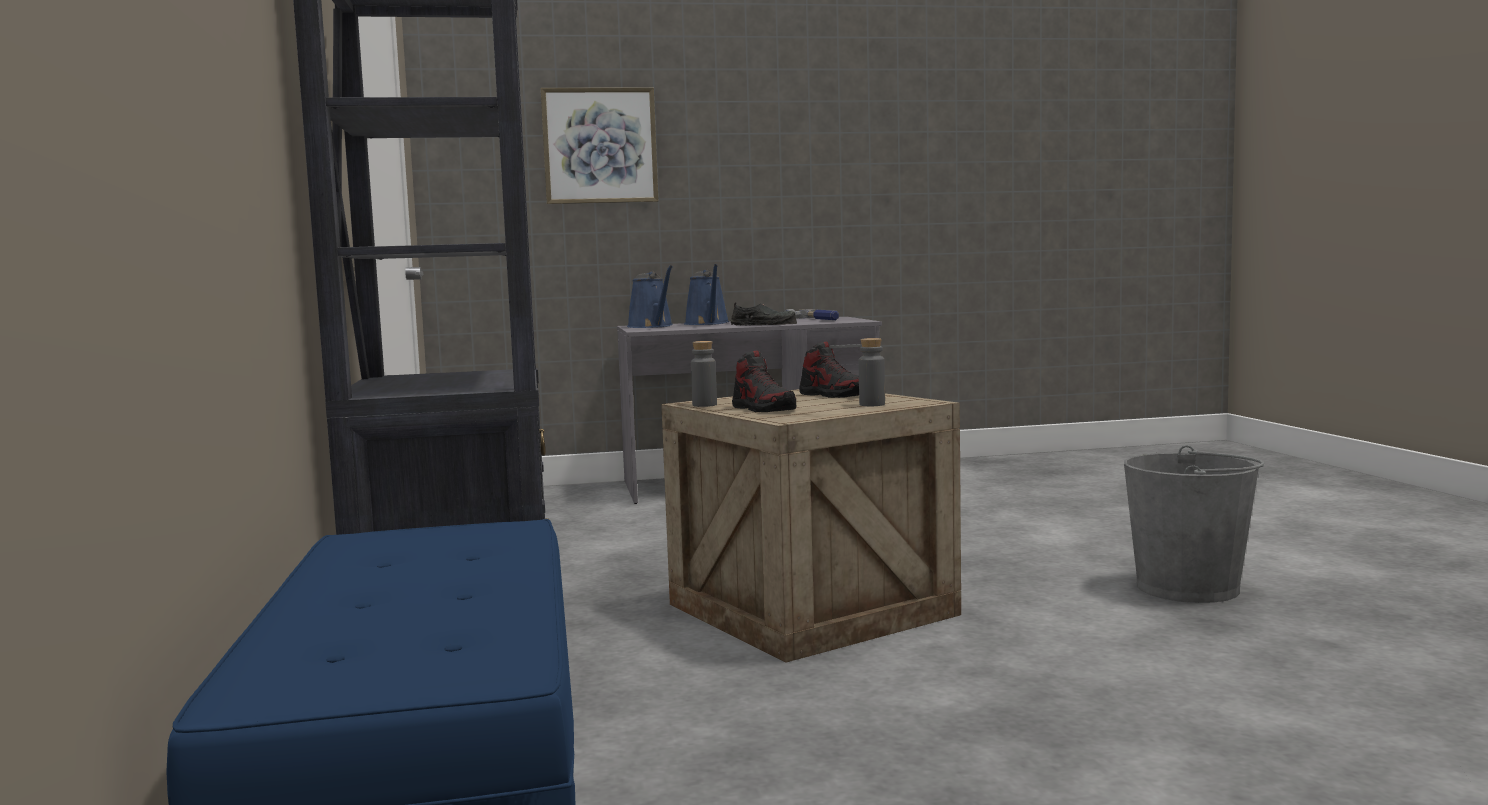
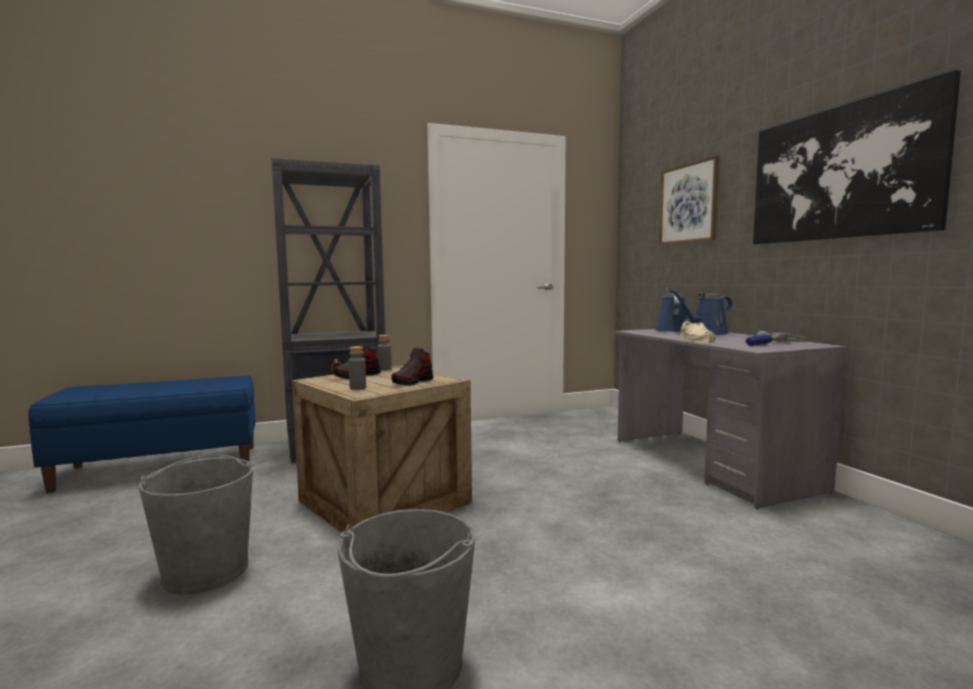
camera: 80 degrees right, 0 degrees up
blue watering can [627,265,673,328] -> blue watering can turned 135 degrees clockwise [655,287,687,332]
black shoe [731,302,797,325] -> beige shoe [680,319,715,343]
none -> grey bucket [138,455,254,595]
none -> picture [753,70,961,244]

